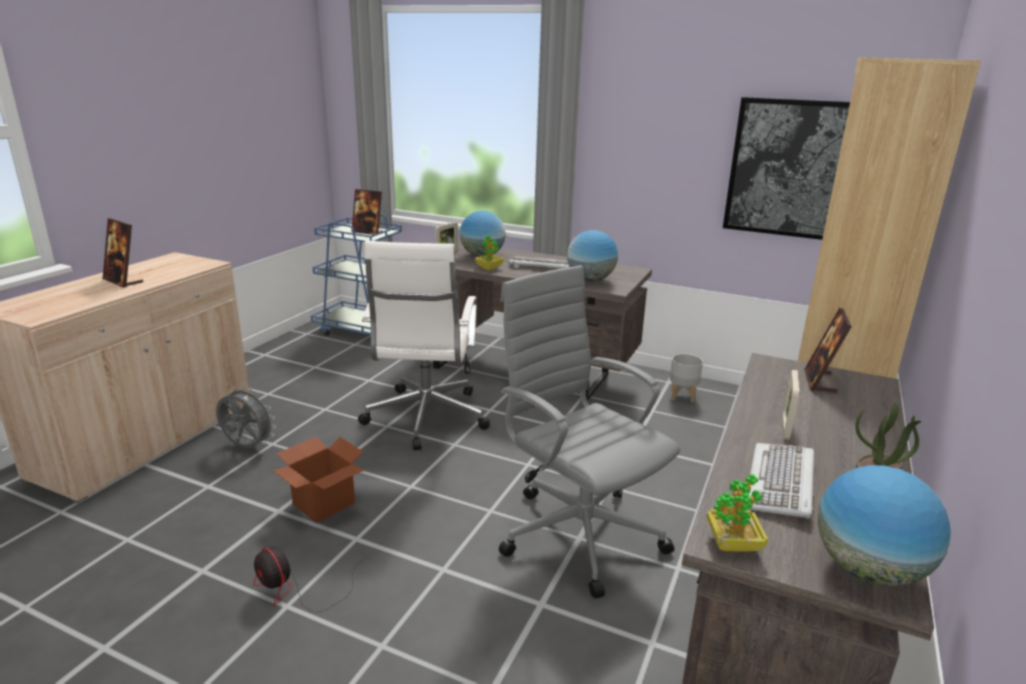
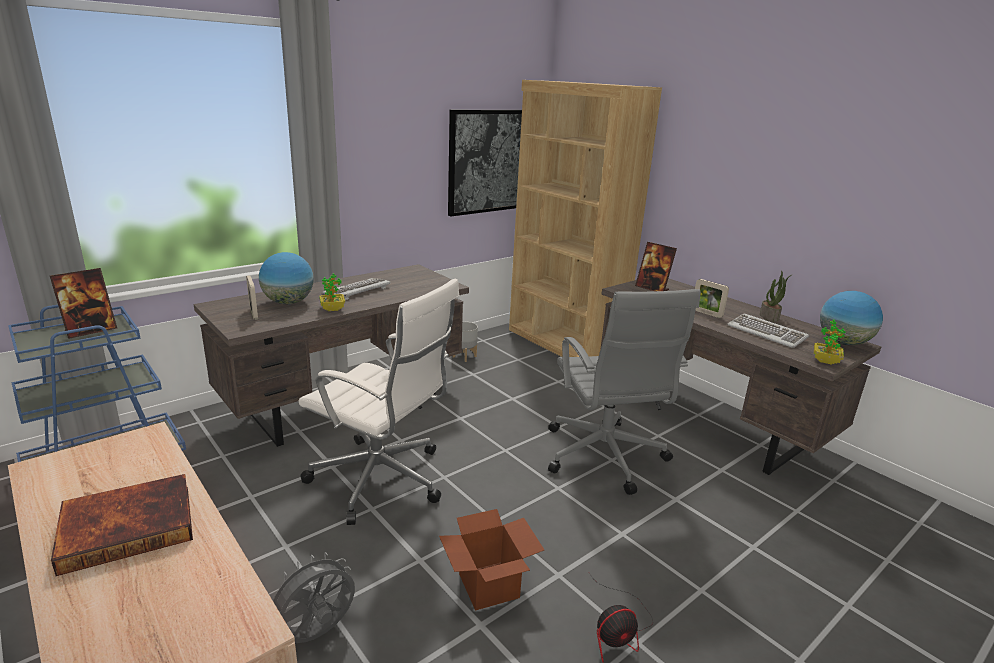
camera: 65 degrees left, 0 degrees up
picture frame [103,218,143,287] -> book [51,474,193,576]
grey office chair [499,265,680,598] -> grey office chair turned 90 degrees counterclockwise [548,289,701,495]
globe [567,230,618,281] -> none

